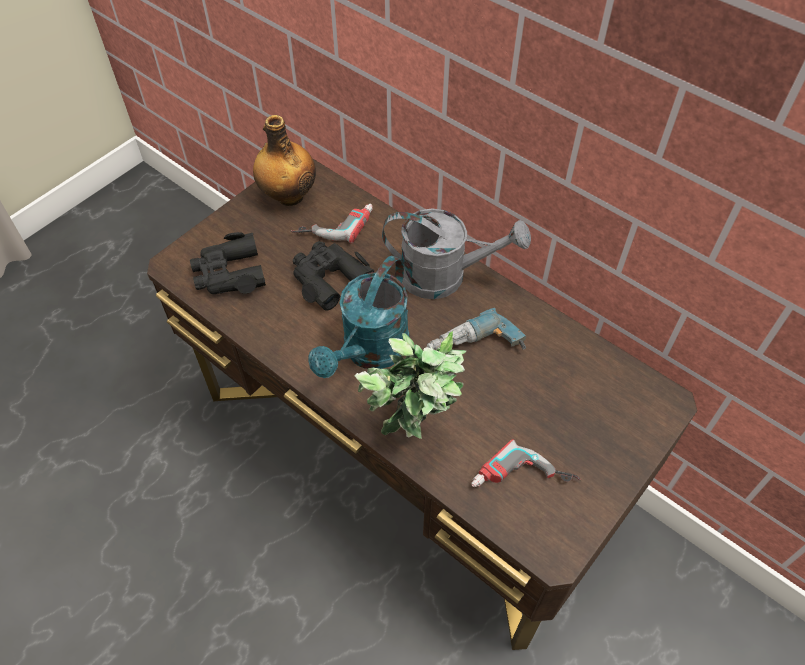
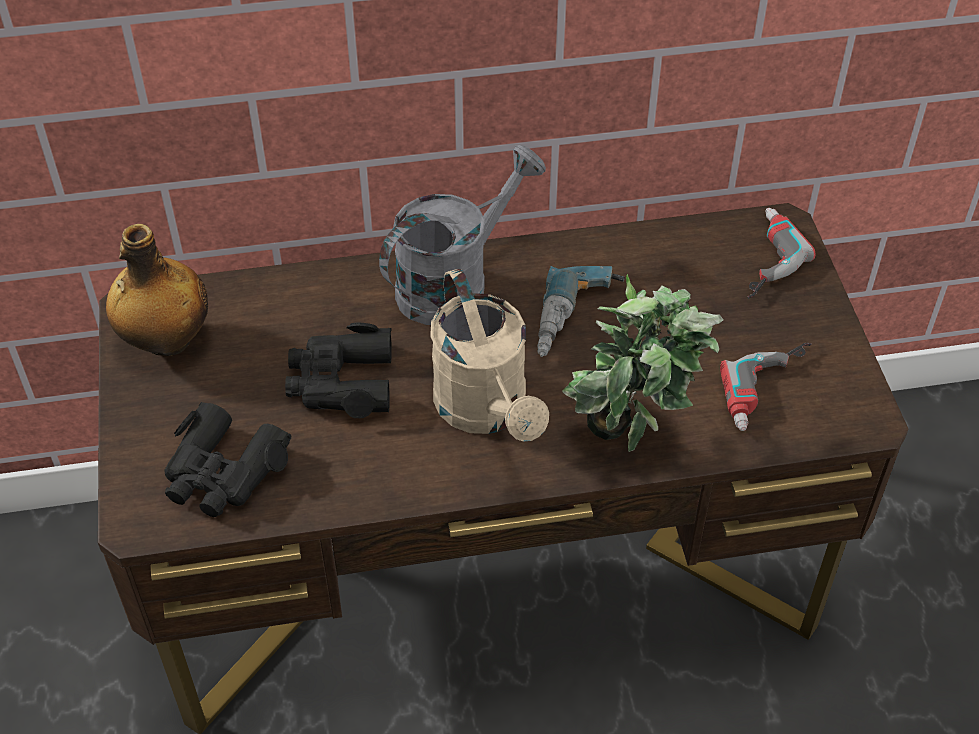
camera: 50 degrees left, 5 degrees down
power drill [291,204,373,243] -> power drill moved to [748,208,815,299]
turquoise watering can [308,256,409,378] -> beige watering can [430,268,549,441]

